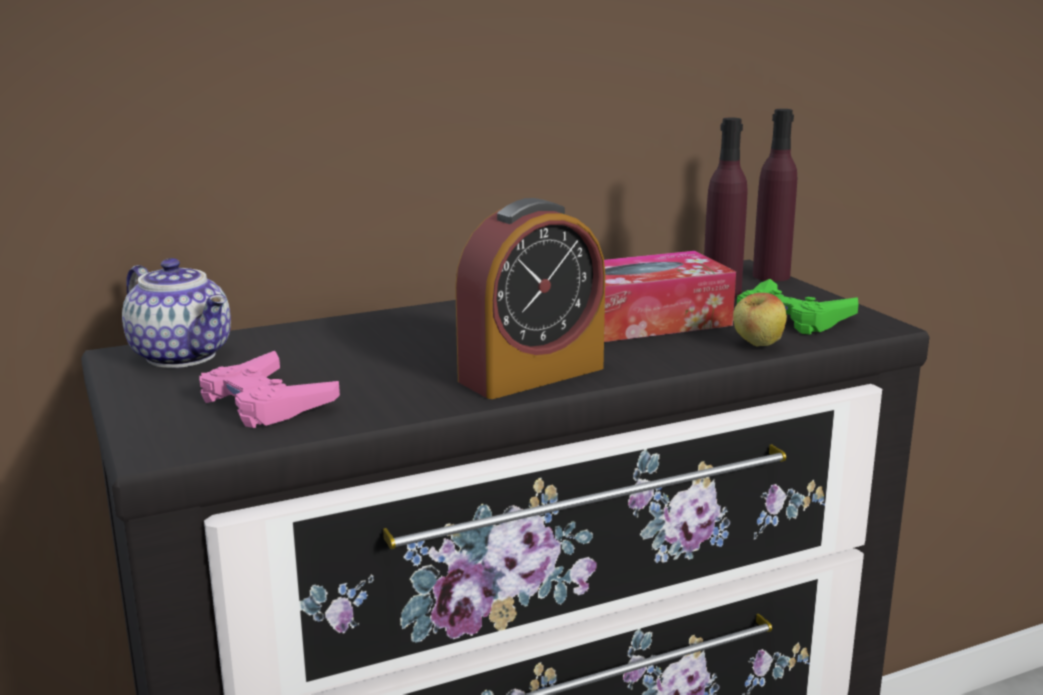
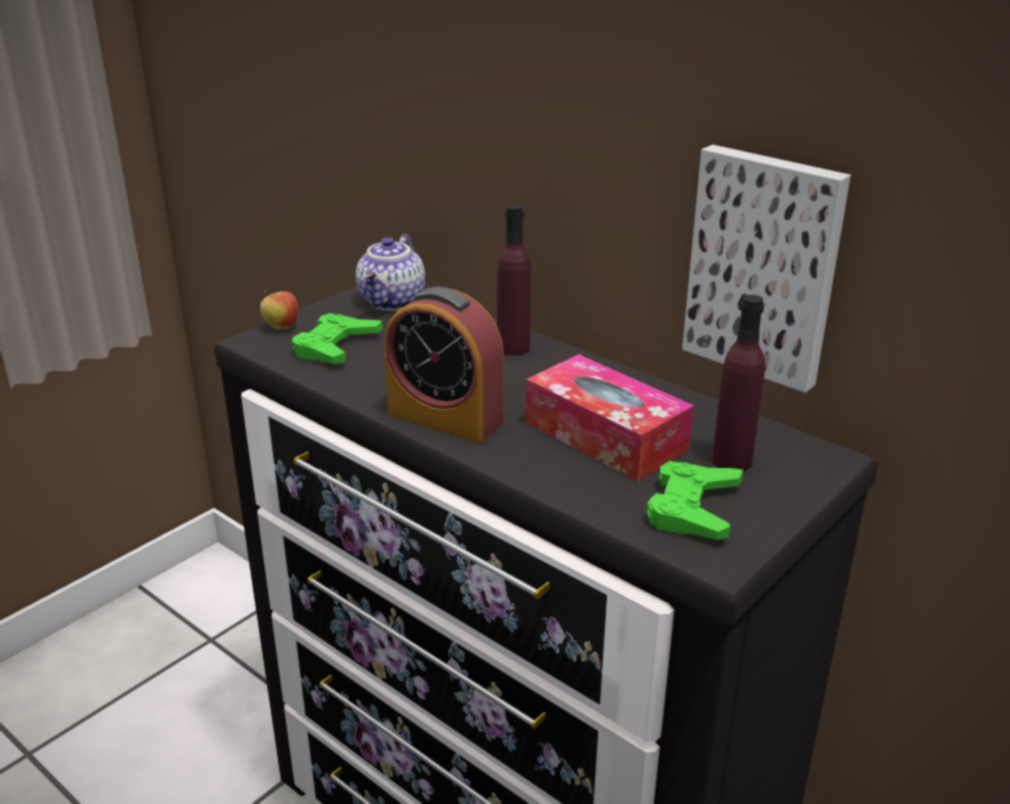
camera: 65 degrees right, 10 degrees up
pink game controller [199,351,340,428] -> green game controller [292,313,382,364]
apple [733,293,787,347] -> apple moved to [260,291,298,329]
purple bottle [753,109,797,282] -> purple bottle moved to [497,204,531,356]
none -> picture [682,145,851,393]

